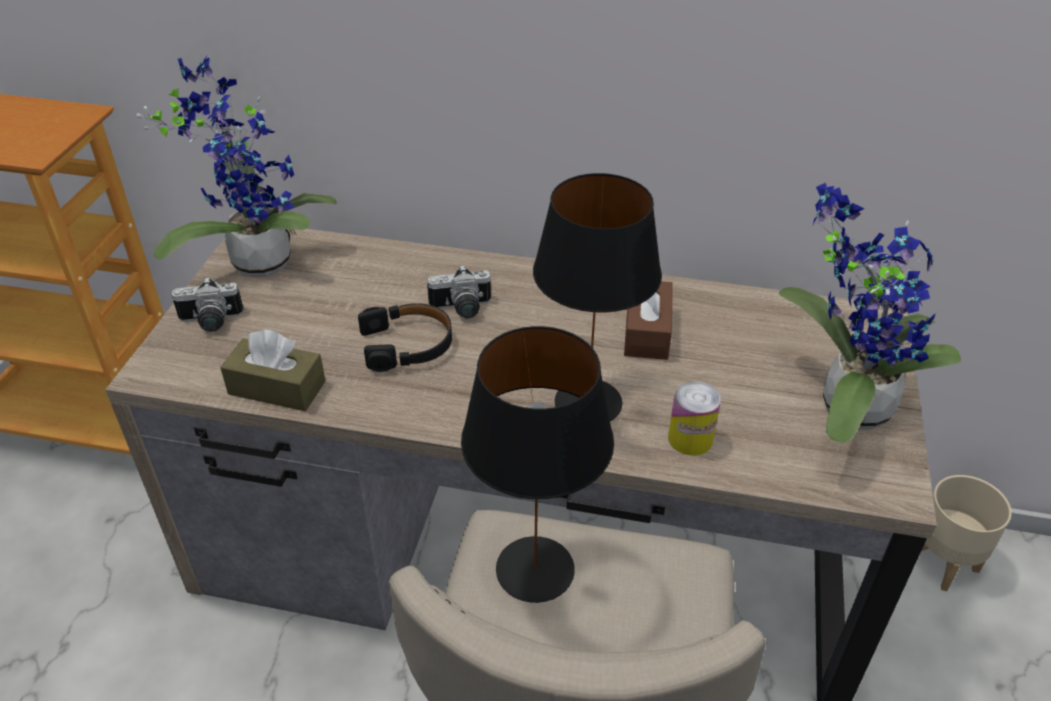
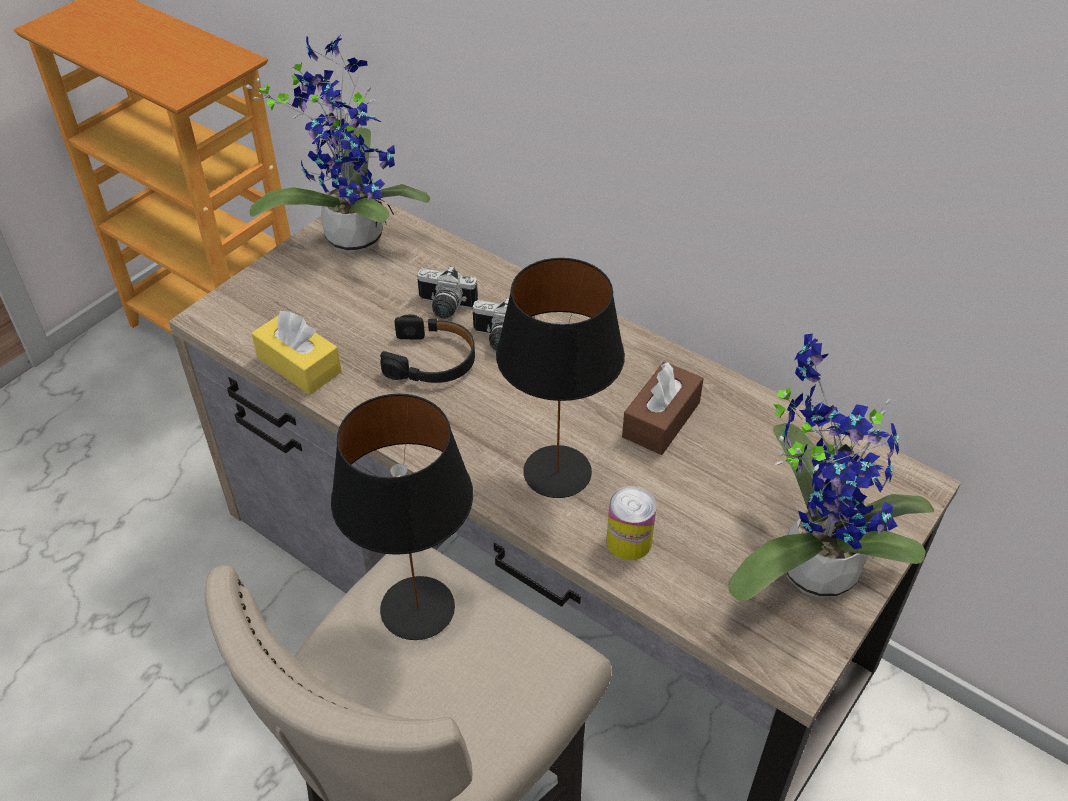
camera: 25 degrees right, 5 degrees up
camera [172,277,244,332] -> camera moved to [417,266,478,319]
brown tissue box [220,329,325,411] -> yellow tissue box [251,311,342,395]
beige planter [921,475,1011,591] -> none

